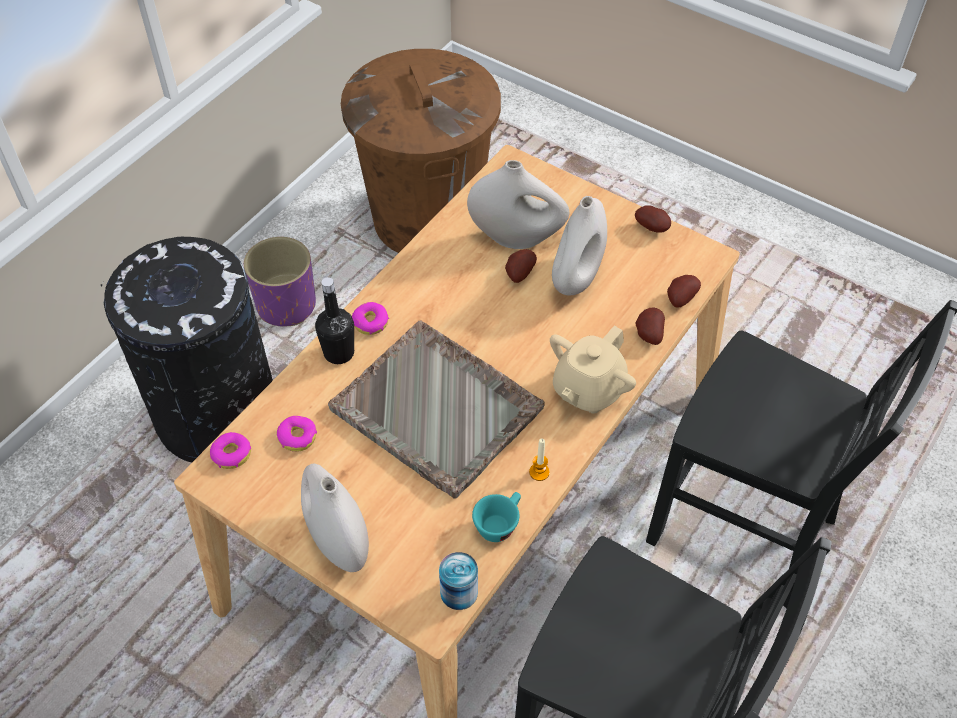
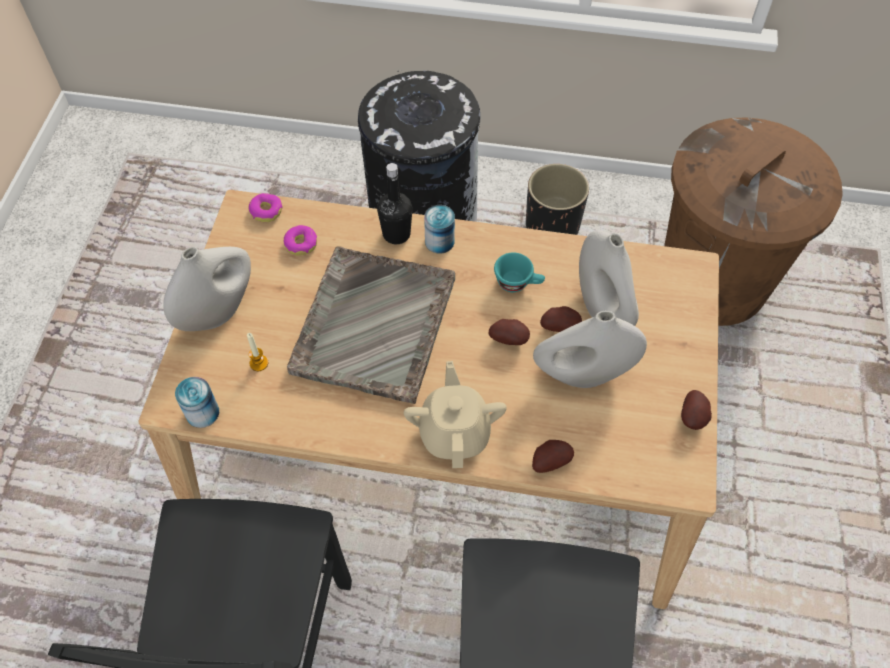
camera: 65 degrees right, 5 degrees up
purple planter [244,237,316,326] -> black planter [526,164,589,235]
donut [352,302,389,335] -> can [424,205,455,254]
turquoise cup [472,492,521,542] -> turquoise cup moved to [494,252,545,292]
candle [529,438,550,481] -> candle moved to [247,333,268,371]
beige teapot [550,325,636,414] -> beige teapot turned 75 degrees clockwise [404,361,507,468]
potato [667,275,701,308] -> potato moved to [488,319,530,345]

